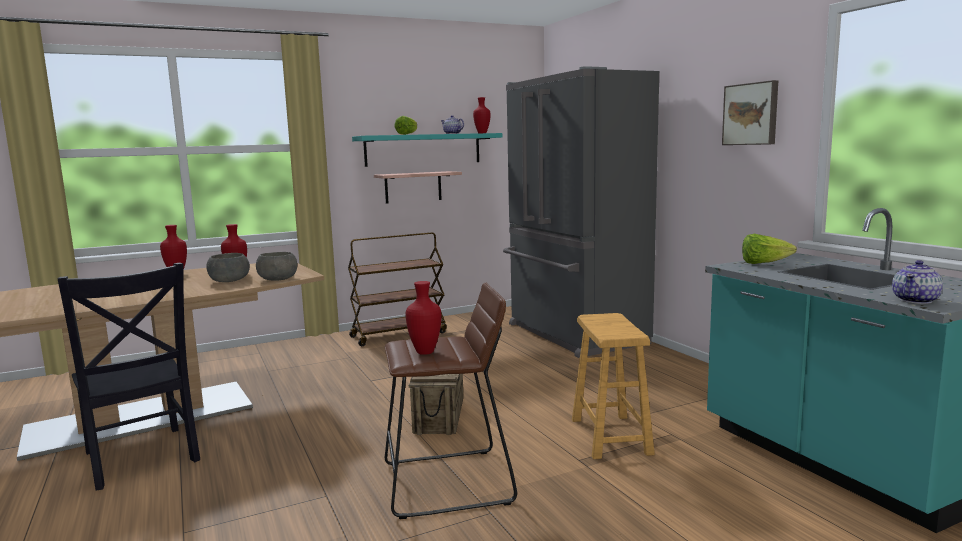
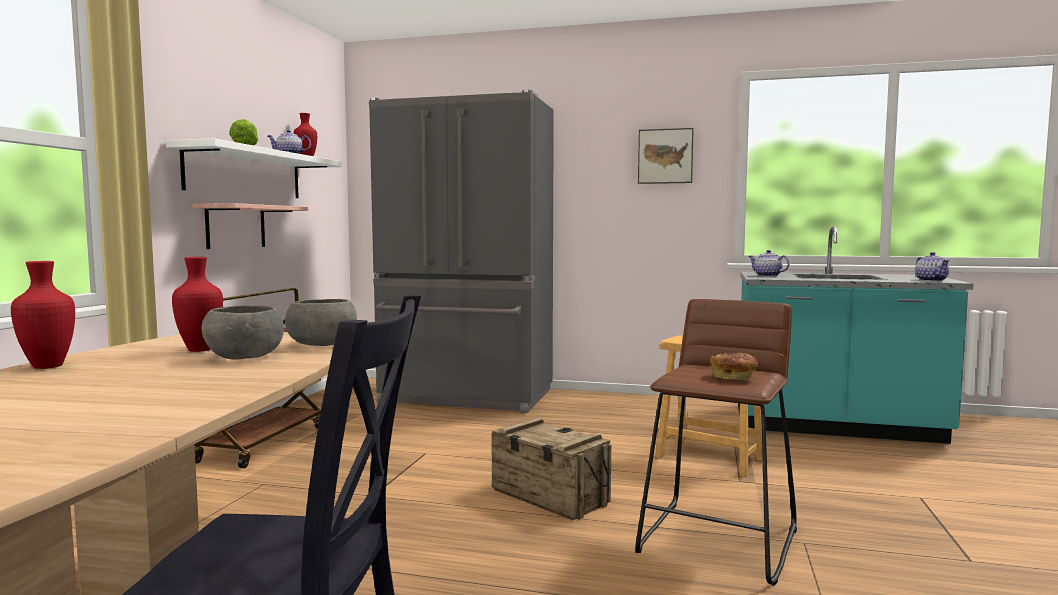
camera: 50 degrees left, 5 degrees down
turquoise shelf [352,133,502,167] -> white shelf [166,138,342,198]
red vase [406,281,441,355] -> bread [710,353,759,380]
lettuce [742,234,797,264] -> teapot [748,250,790,277]

